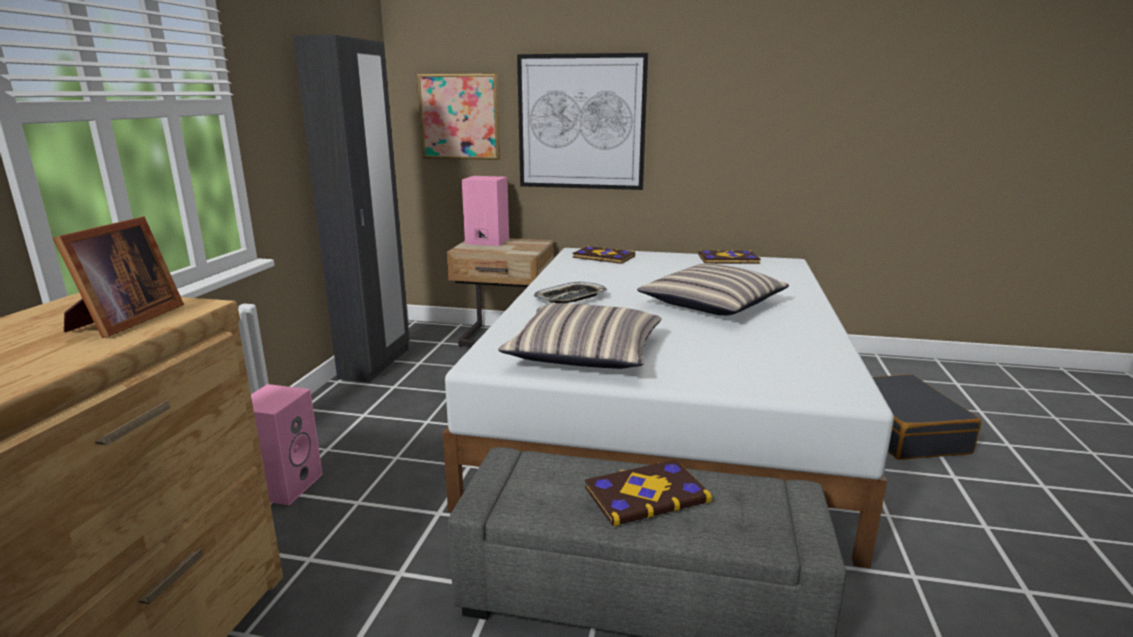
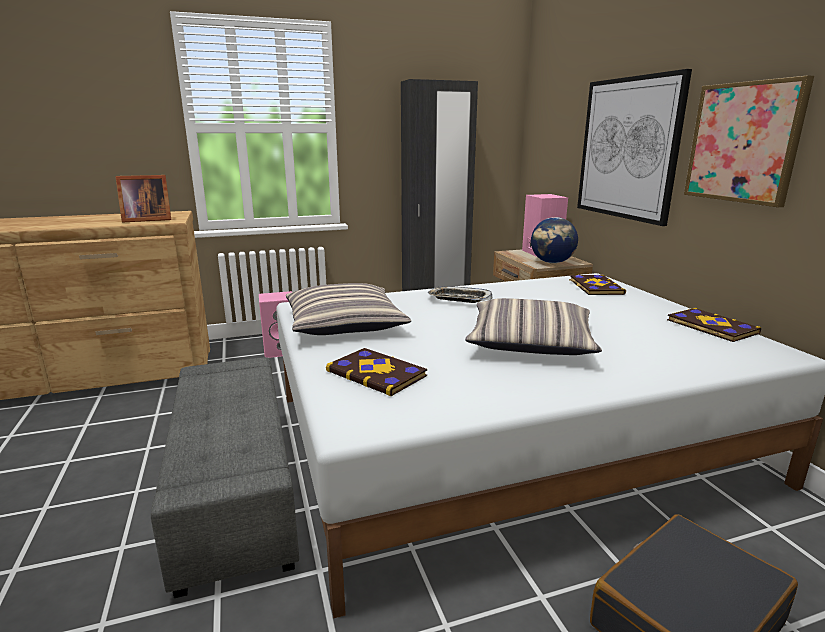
camera: 60 degrees right, 0 degrees up
picture [417,73,500,160] -> picture moved to [684,75,814,207]
book [585,459,712,526] -> book moved to [326,348,427,396]
none -> globe [531,217,578,263]

